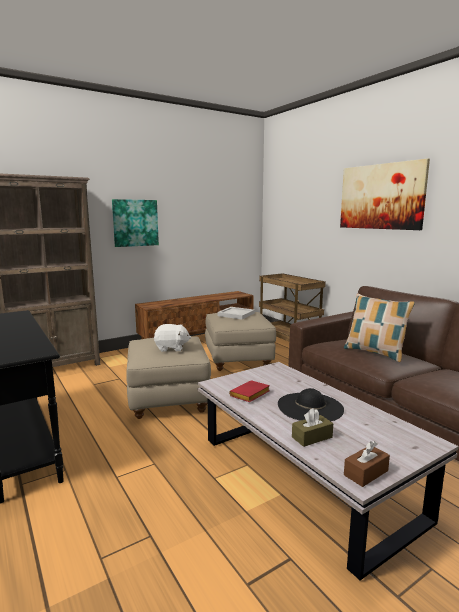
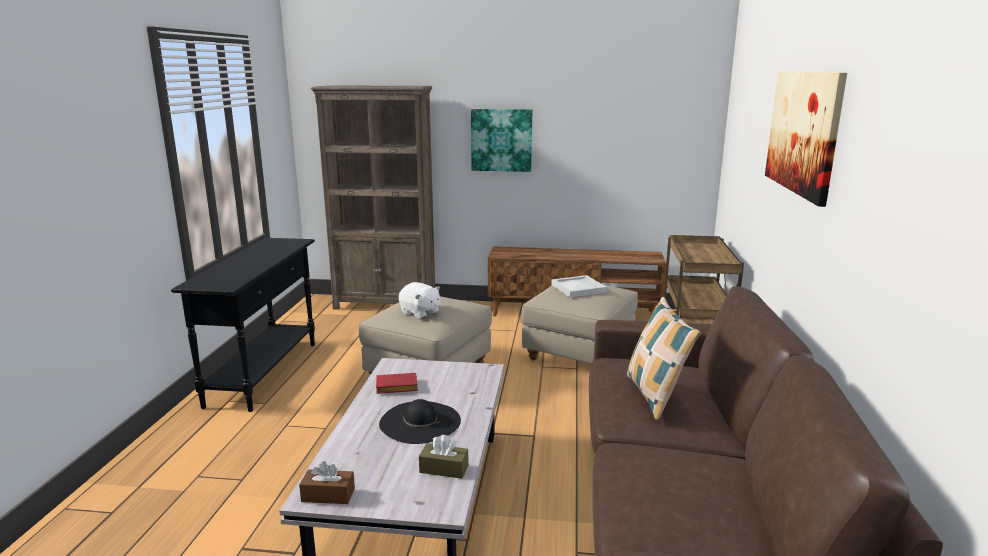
camera: 40 degrees right, 5 degrees up
brown tissue box [292,408,333,447] -> brown tissue box moved to [419,435,468,479]

